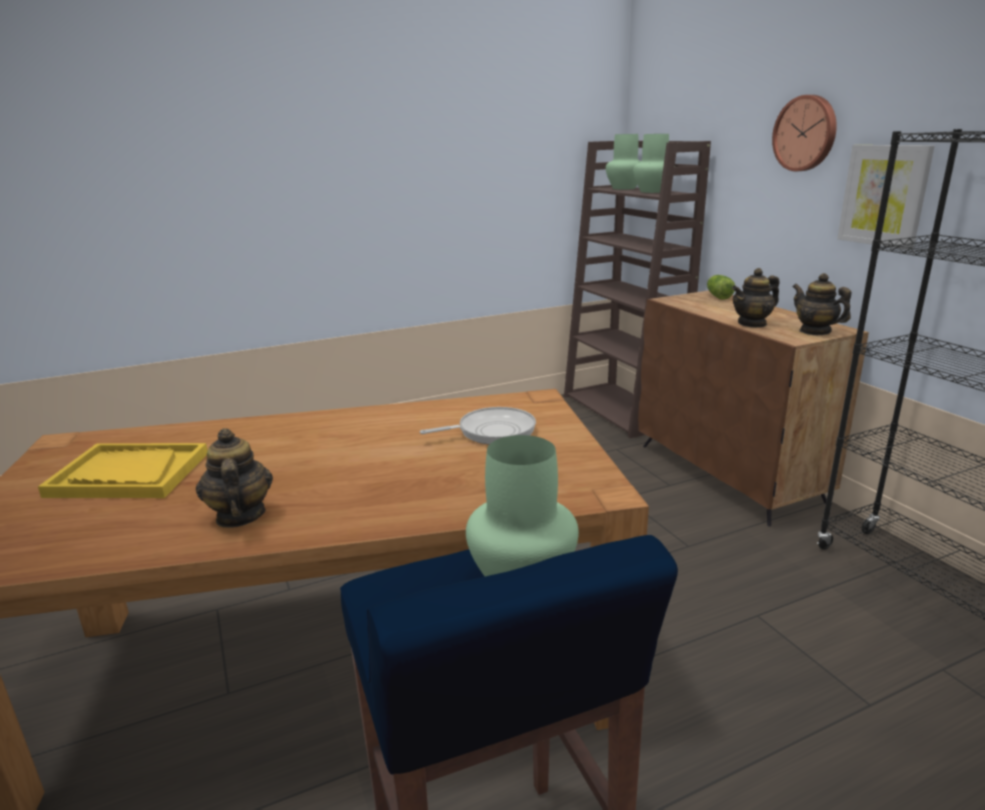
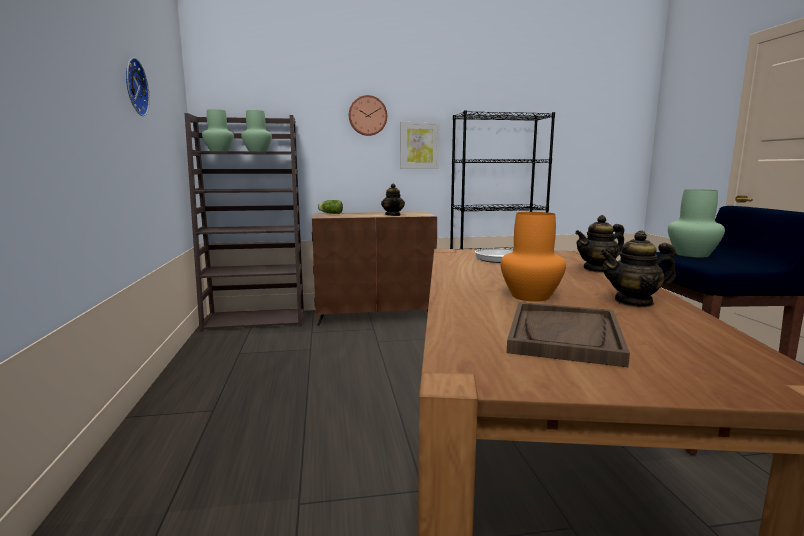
camera: 75 degrees left, 10 degrees down
yellow tray [38,443,208,498] -> brown tray [507,302,630,367]
teapot [792,273,851,335] -> teapot moved to [575,215,624,273]
none -> wall clock [126,58,150,116]
none -> orange vase [500,212,566,302]

